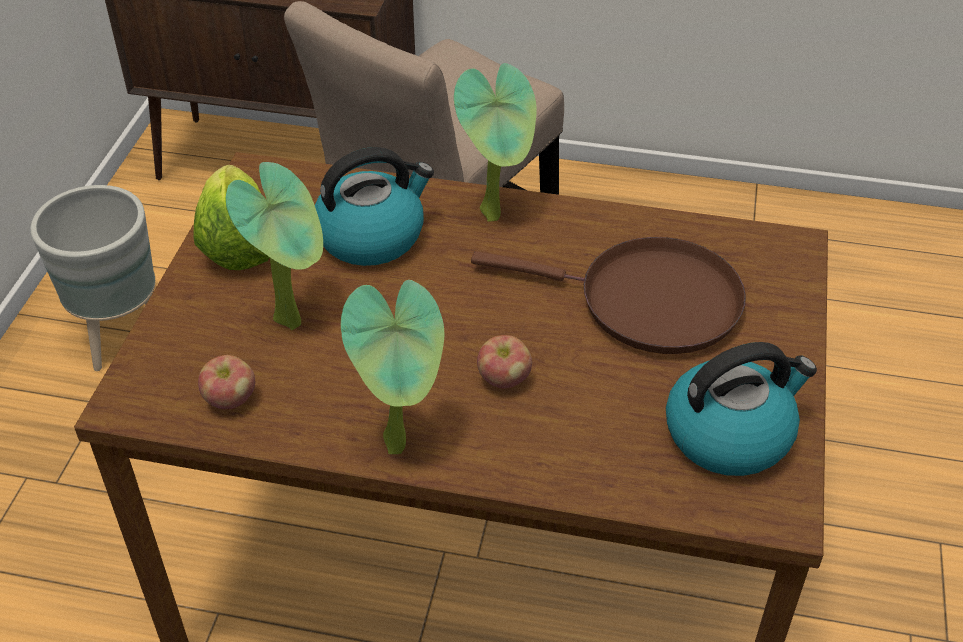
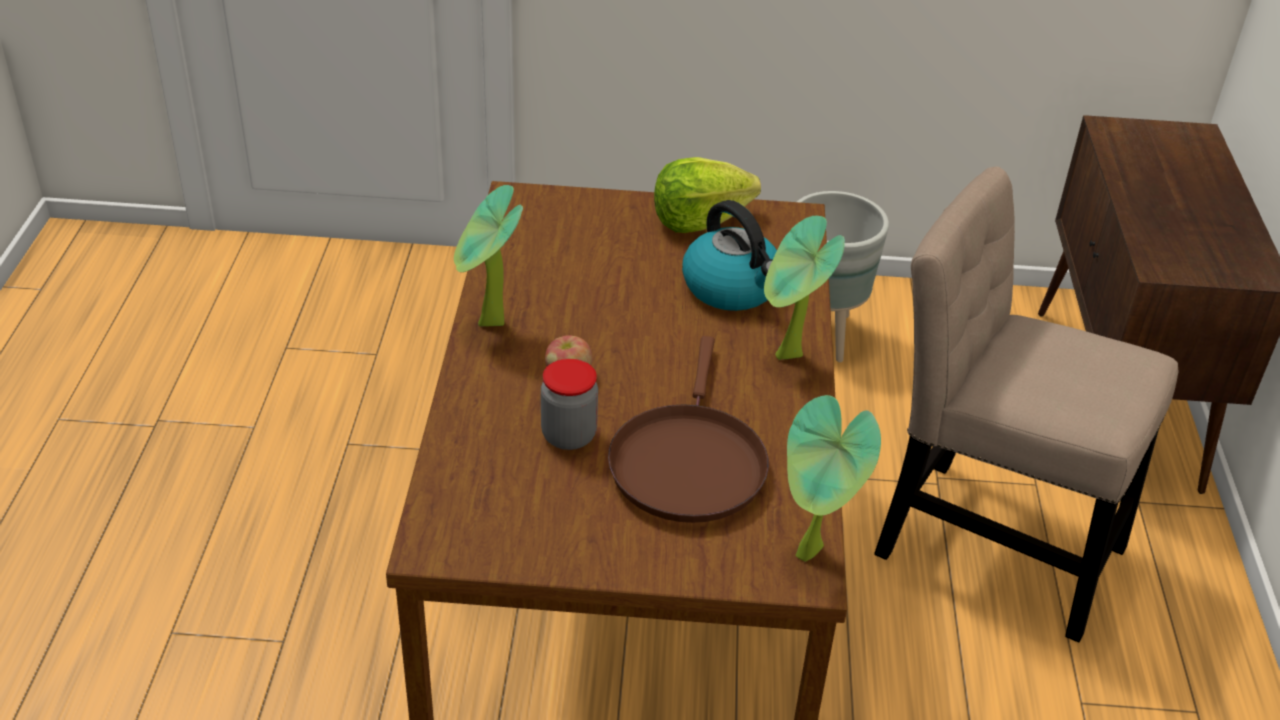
camera: 80 degrees right, 5 degrees down
apple [198,355,255,409] -> none
potted plant [226,162,323,330] -> potted plant moved to [787,395,881,562]
kettle [666,342,817,476] -> none
none -> jar [541,359,598,450]

